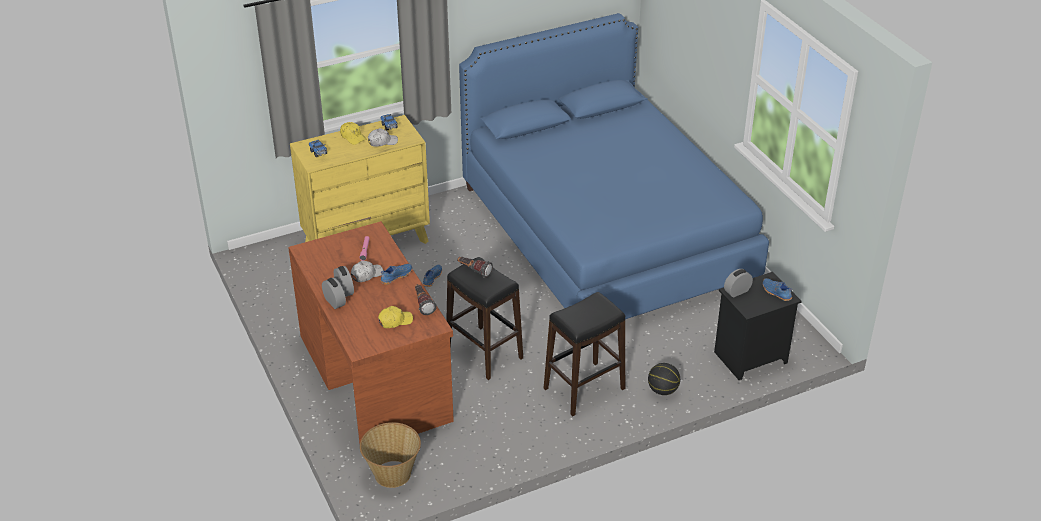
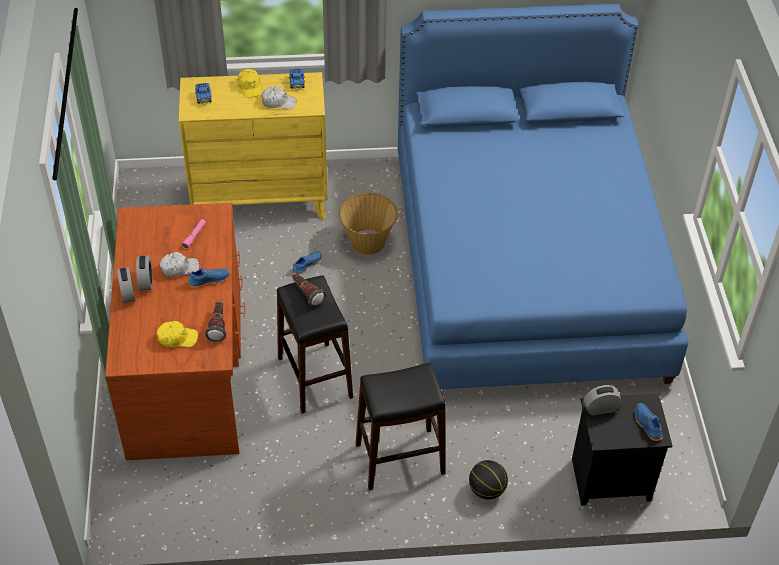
camera: 20 degrees right, 10 degrees up
basket [360,422,421,488] -> basket moved to [339,193,398,255]

